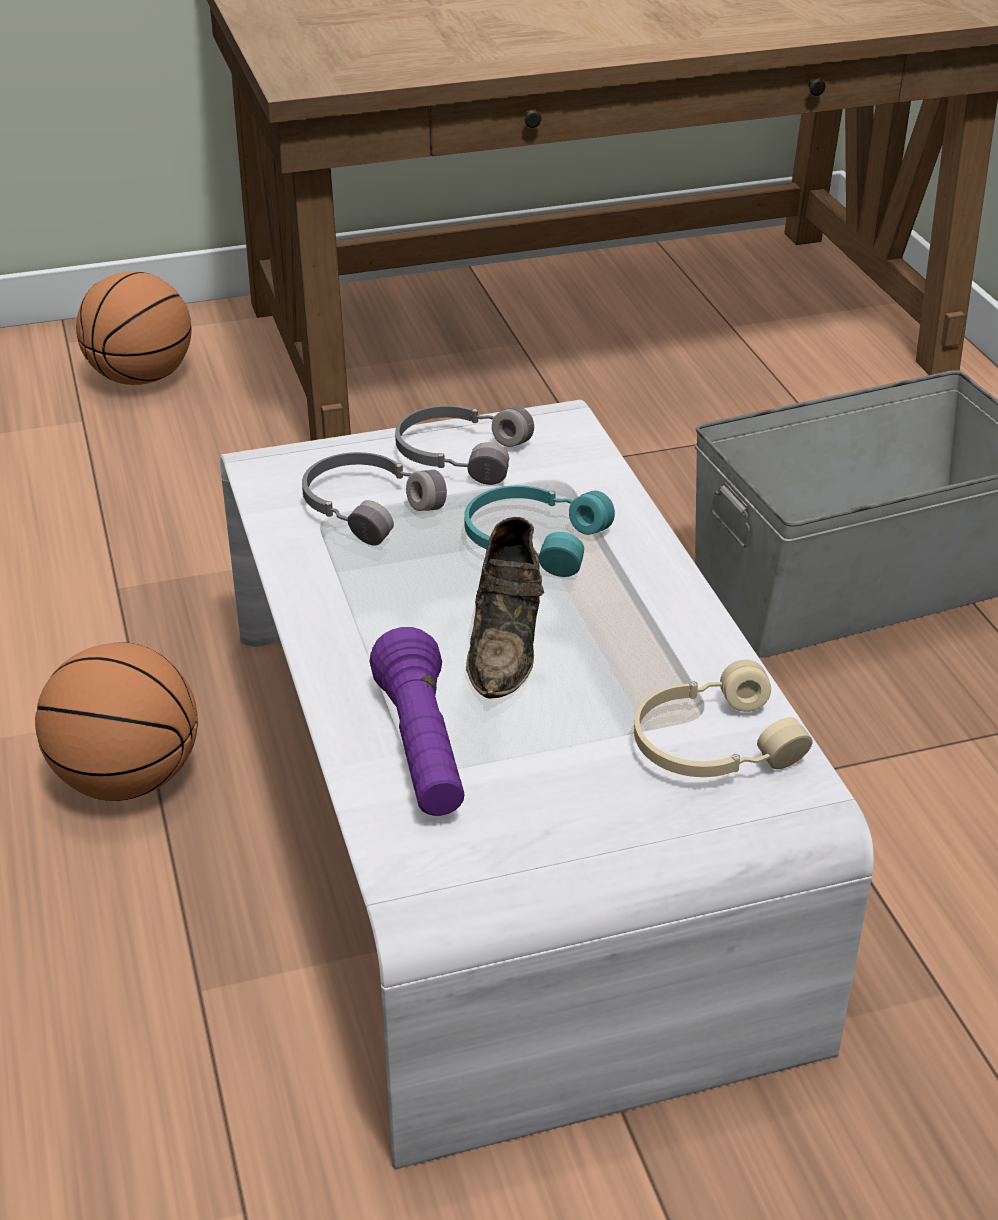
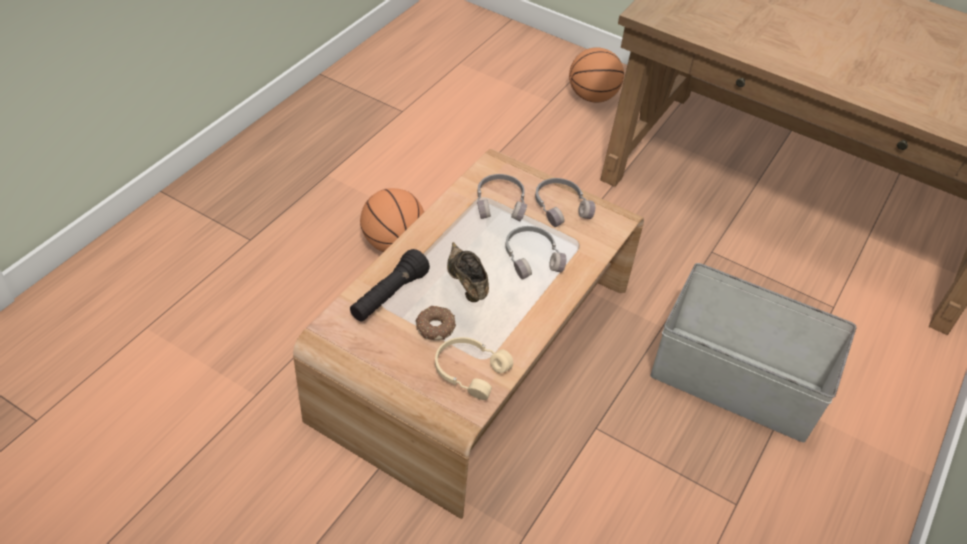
camera: 45 degrees right, 10 degrees up
white coffee table [220,400,874,1169] -> brown coffee table [293,149,644,519]
purple flashlight [370,627,465,816] -> black flashlight [350,249,430,322]
turquoise headphones [464,486,615,577] -> grey headphones [505,226,566,280]
brown shoe [466,517,544,699] -> brown shoe turned 105 degrees clockwise [447,242,489,302]
none -> donut [415,306,456,340]

